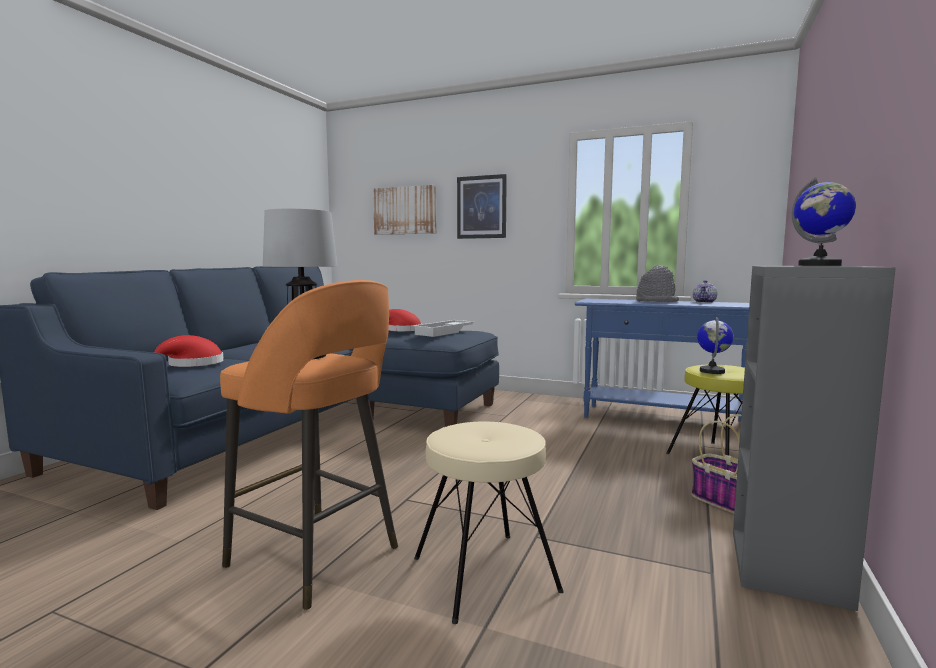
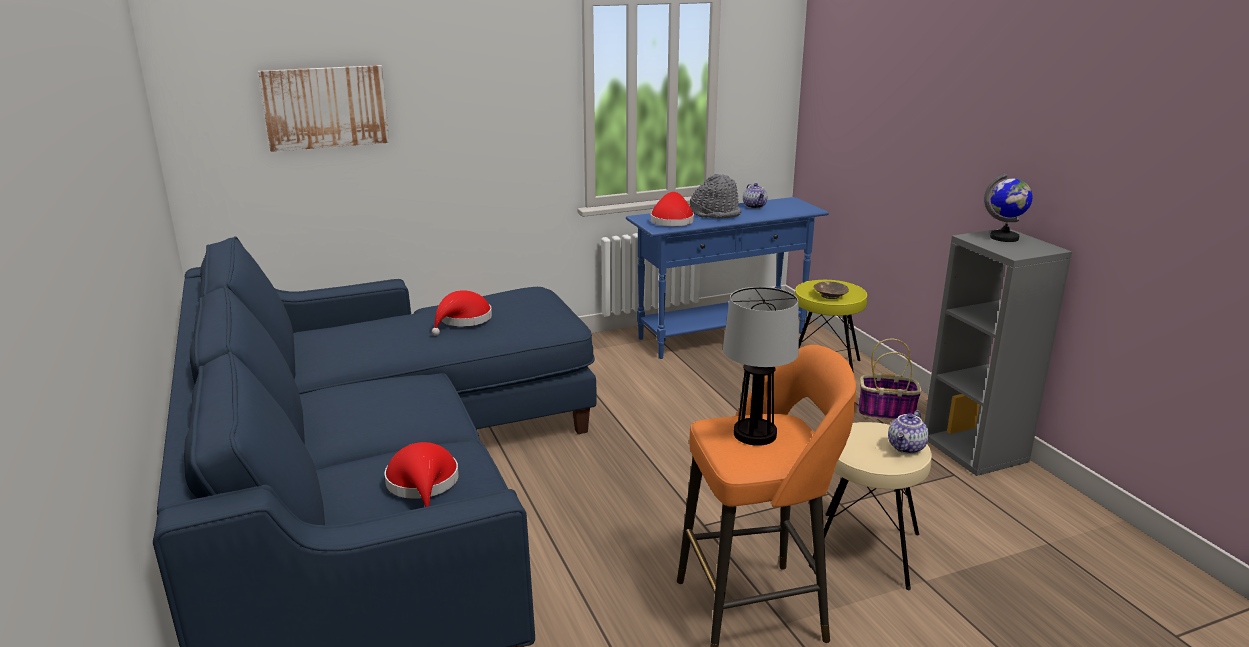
camera: 45 degrees left, 15 degrees up
white tray [413,320,474,337] -> none
picture [457,174,507,239] -> none
globe [697,317,733,374] -> brown bowl [814,282,849,299]
none -> red hat [651,192,694,226]
none -> teapot [888,410,929,454]

